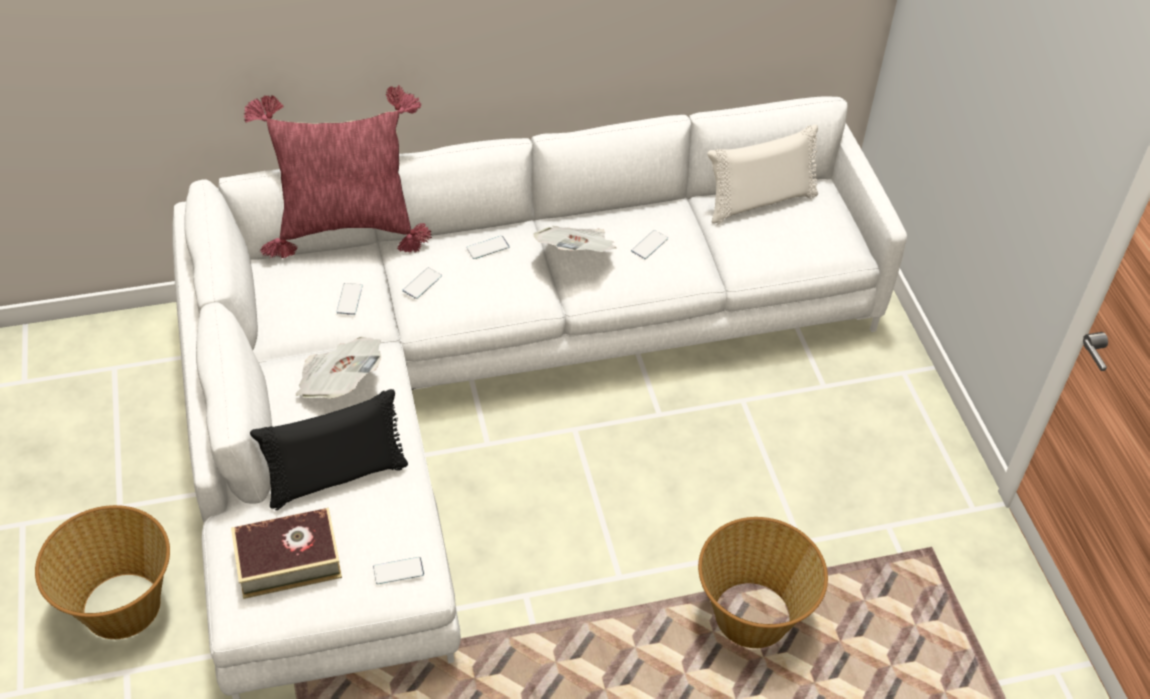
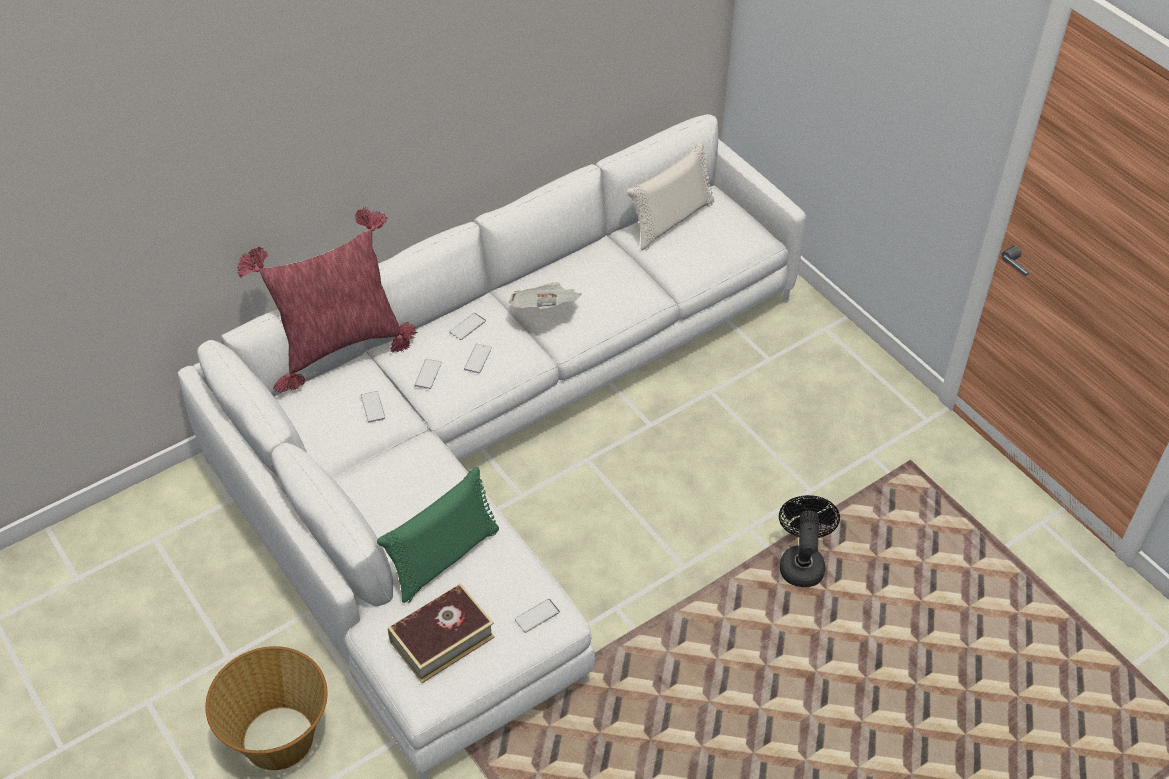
camera: 20 degrees left, 0 degrees up
black pillow [250,389,408,510] -> green pillow [377,467,499,603]
newspaper [295,337,381,399] -> none
phone [631,230,668,259] -> phone moved to [464,344,492,373]
basket [698,517,828,648] -> black fan [779,495,840,587]

